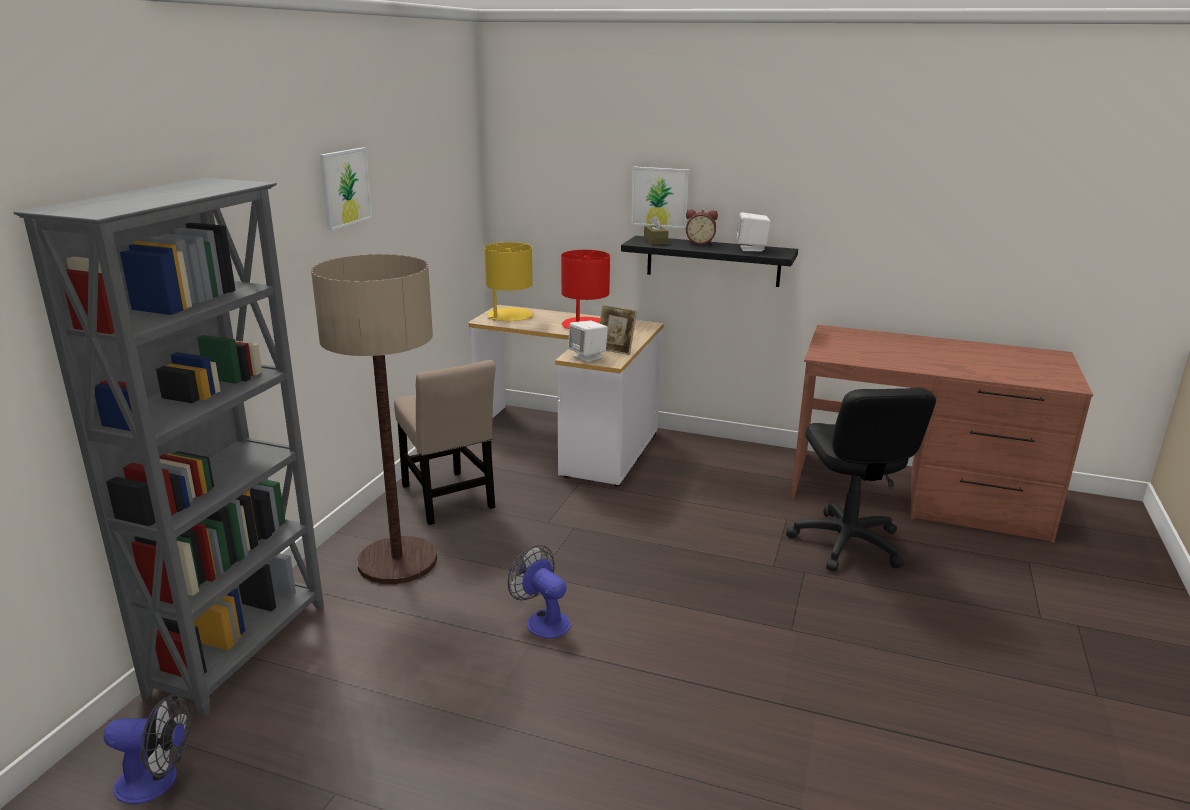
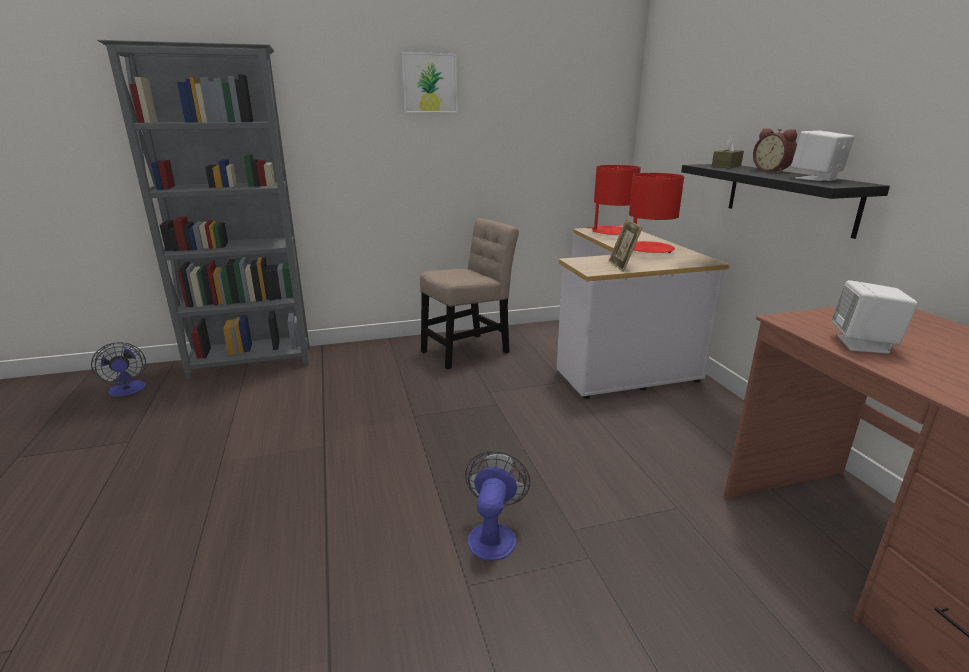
camera: 55 degrees right, 0 degrees up
floor lamp [311,254,437,584] -> none
beige chair [394,360,496,525] -> beige chair turned 150 degrees counterclockwise [420,218,519,369]
yellow table lamp [484,242,533,321] -> red table lamp [587,165,641,235]
fan [508,545,571,638] -> fan moved to [465,451,530,561]
white speaker [568,321,608,362] -> white speaker moved to [832,280,918,354]
picture [631,167,690,229] -> none
black office chair [786,387,936,571] -> none

